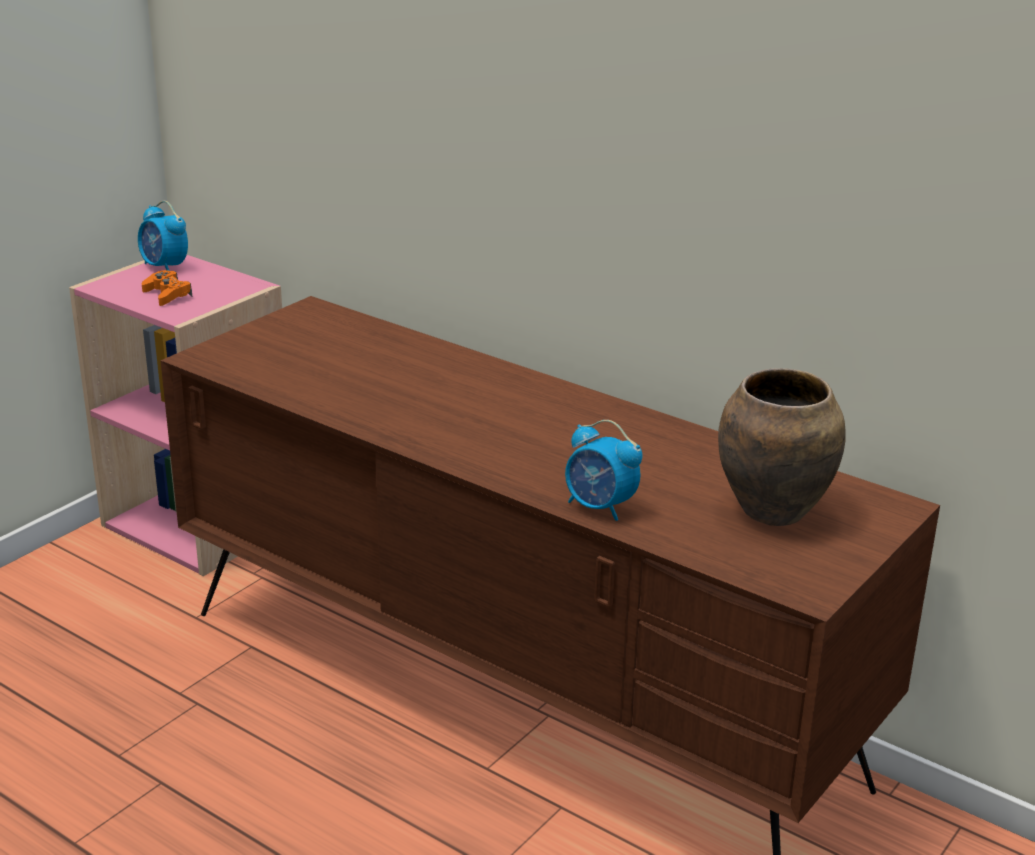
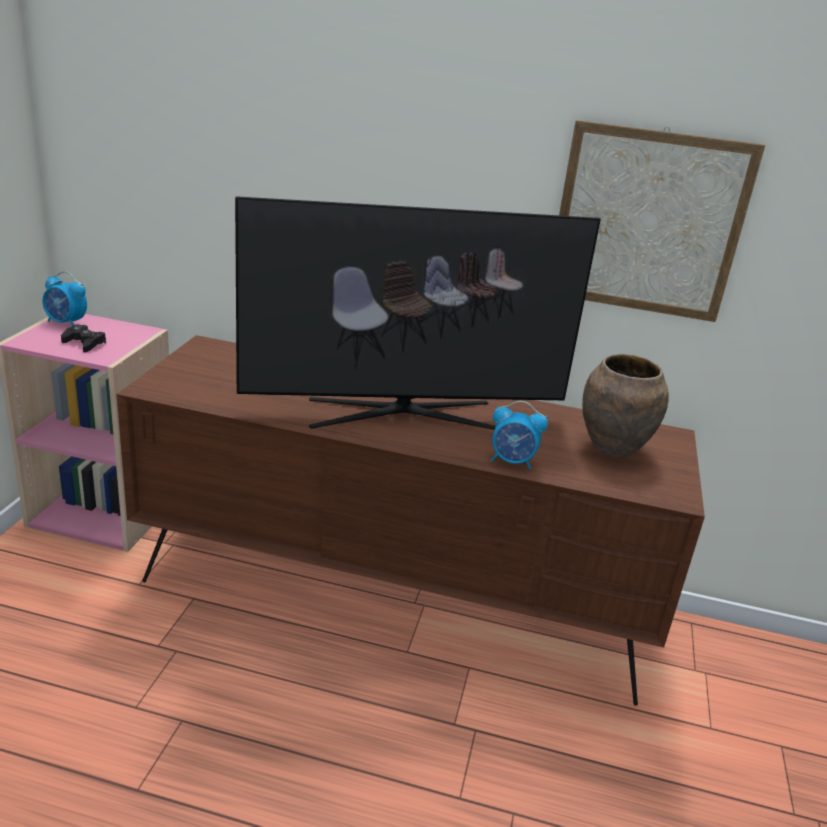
camera: 25 degrees left, 0 degrees up
orange game controller [142,270,192,306] -> black game controller [61,325,106,352]
none -> television [235,196,601,430]
none -> picture [559,120,765,322]

